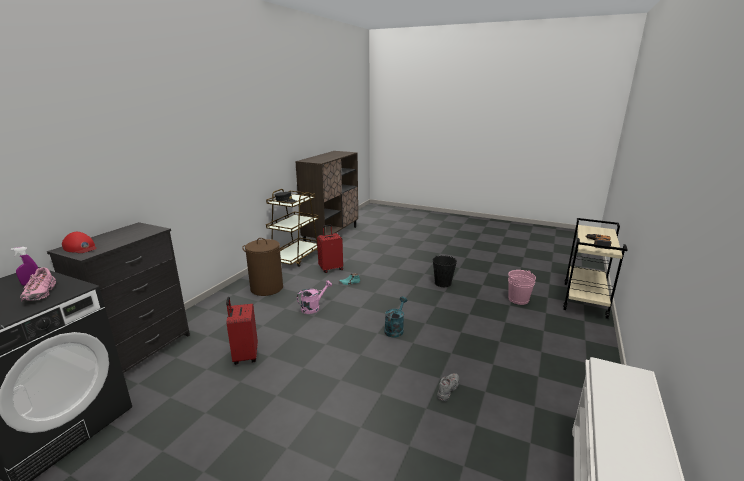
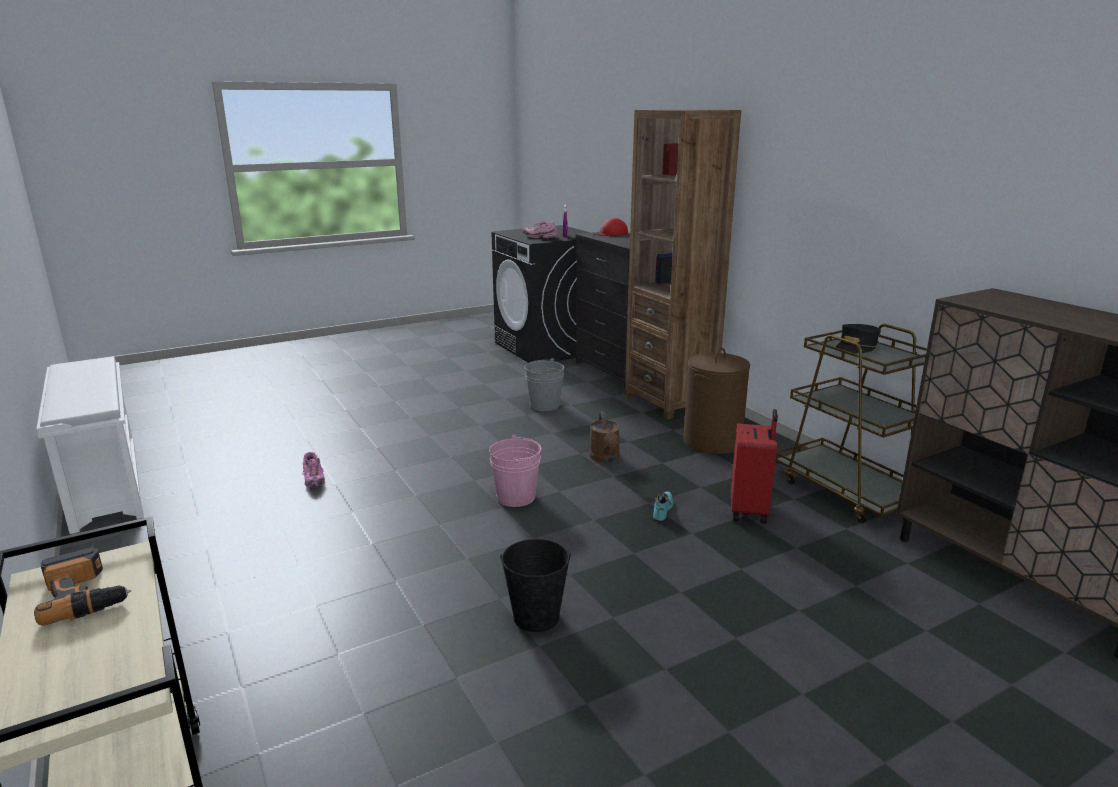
camera: 125 degrees right, 0 degrees up
red suitcase [226,297,258,365] -> grey bucket [524,358,564,411]
pink watering can [297,280,332,314] -> brown watering can [590,412,620,463]
turquoise watering can [384,297,407,337] -> none
grey shoe [437,373,460,401] -> pink shoe [303,452,325,487]
pink bucket [508,270,536,305] -> pink bucket moved to [489,435,542,507]
none -> brown bookcase [625,109,741,419]

